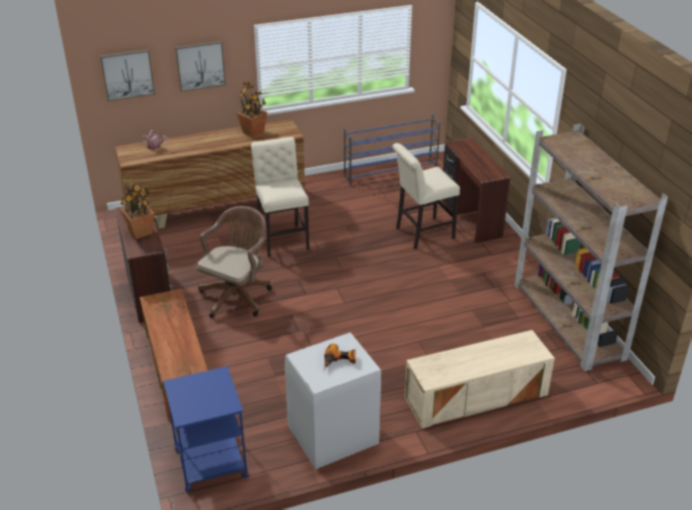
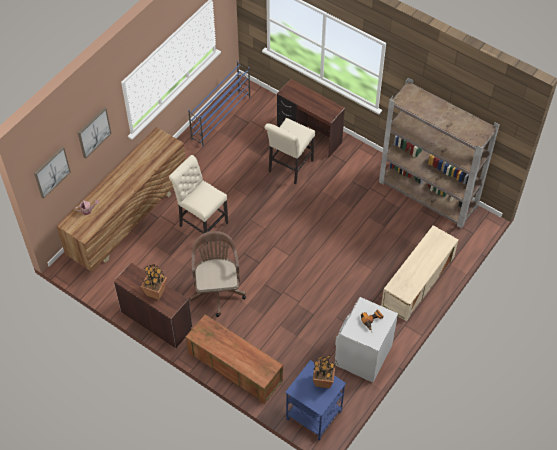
camera: 35 degrees left, 20 degrees up
potted plant [237,82,267,137] -> potted plant moved to [313,355,338,388]

